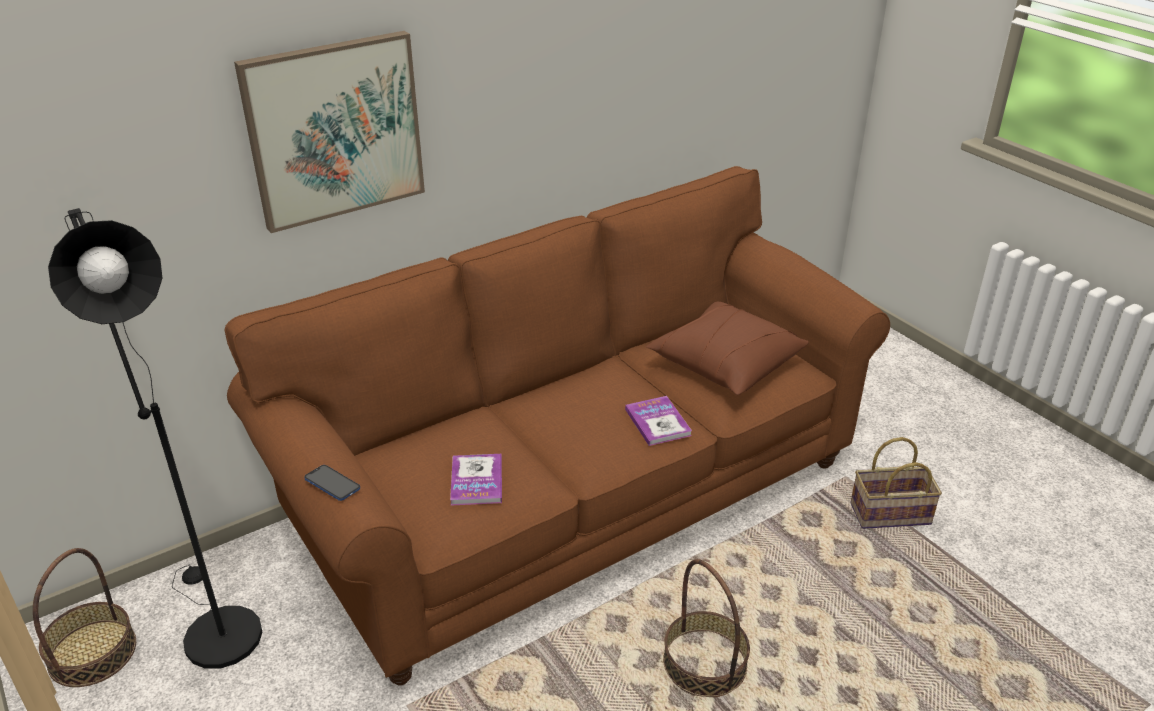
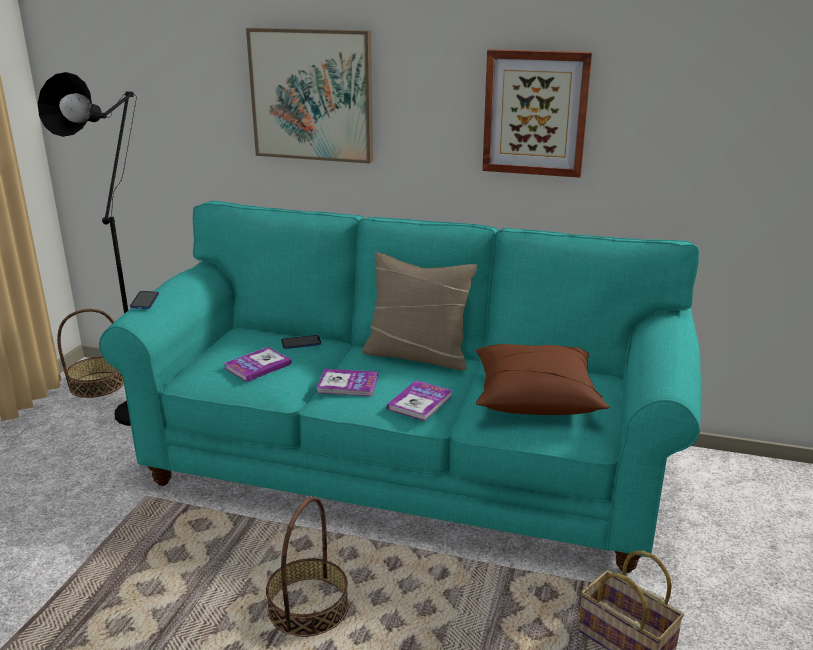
camera: 50 degrees right, 10 degrees down
brown sofa [225,166,890,686] -> turquoise sofa [99,201,702,573]
none -> phone [281,335,321,349]
none -> book [316,369,378,396]
none -> beige pillow [362,252,477,370]
none -> picture [482,49,592,178]

